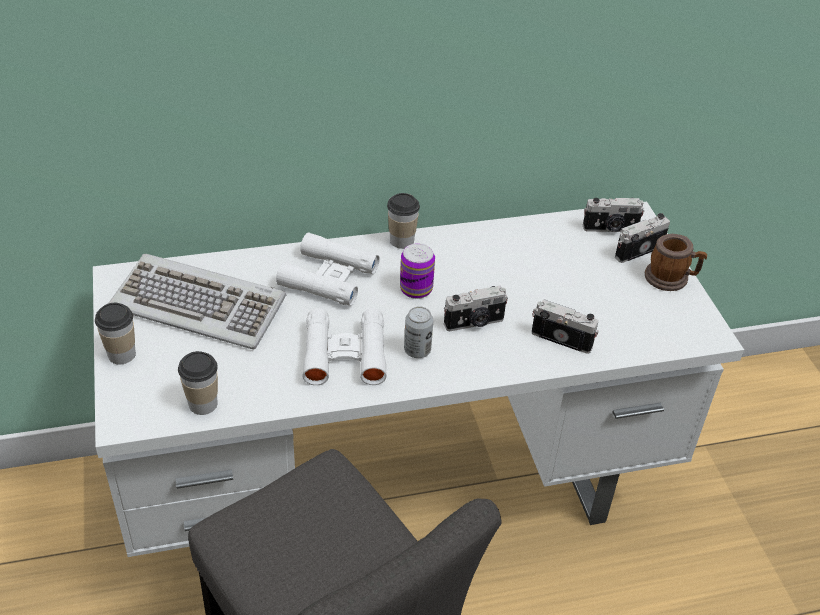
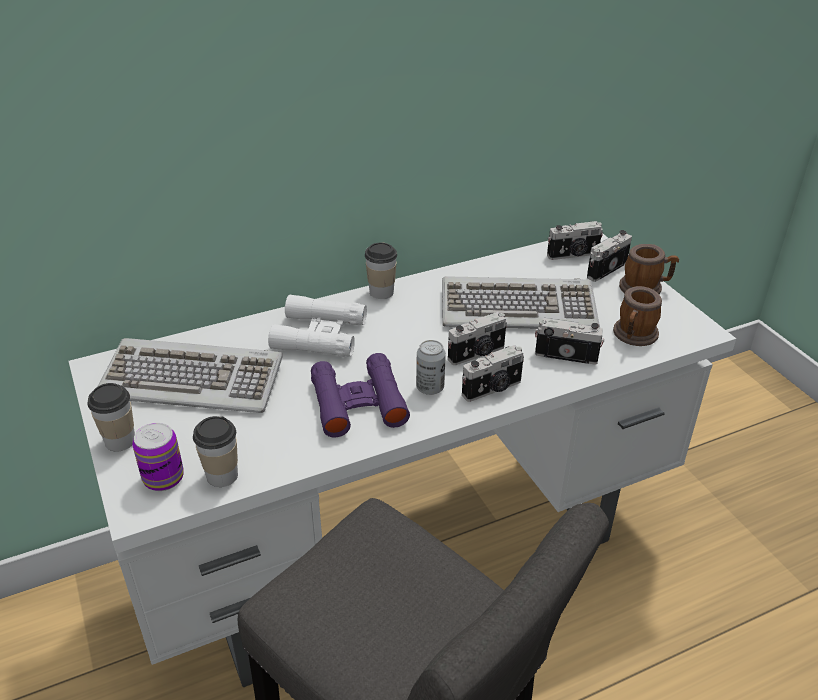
camera: 10 degrees left, 5 degrees down
white binoculars [302,308,387,385] -> purple binoculars [311,353,410,437]
can [400,243,435,299] -> can moved to [132,423,184,491]
none -> keyboard [442,276,600,329]
none -> camera [462,345,524,402]
none -> mug [613,286,662,346]

